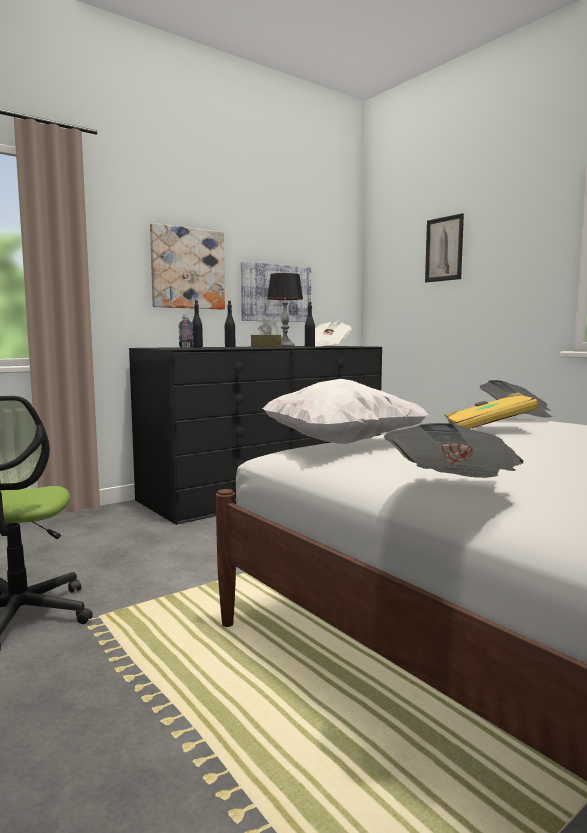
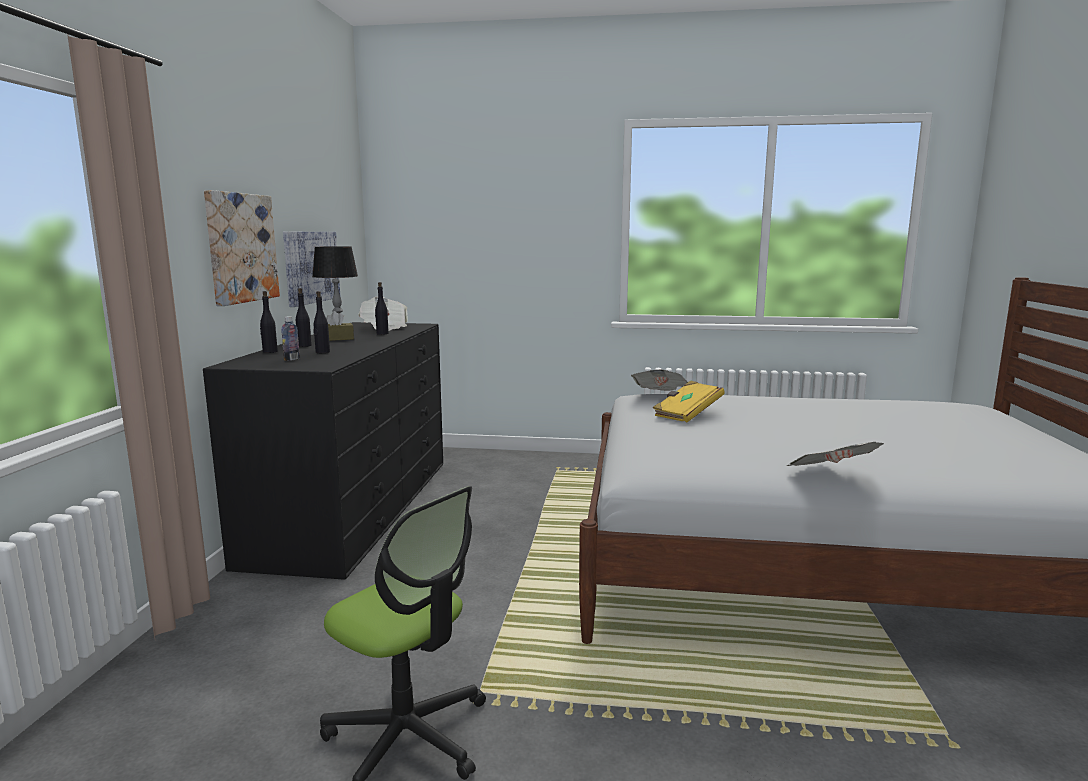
camera: 45 degrees left, 5 degrees up
white pillow [262,379,429,444] -> none
picture [425,213,464,283] -> none
none -> black bottle [313,291,330,353]

